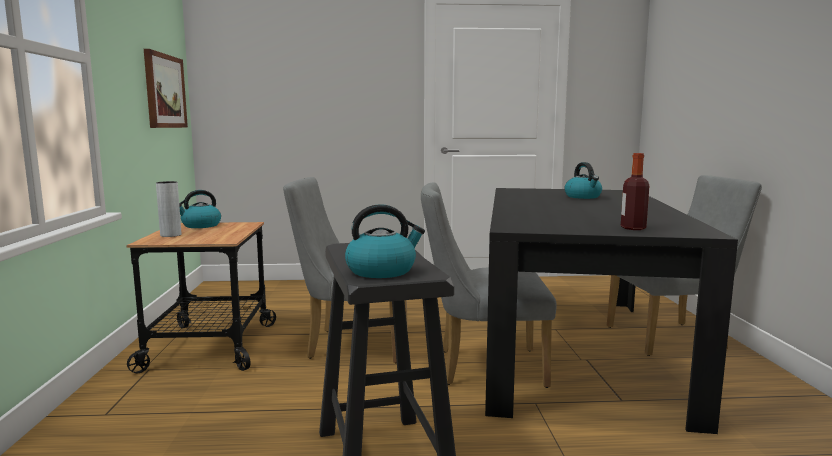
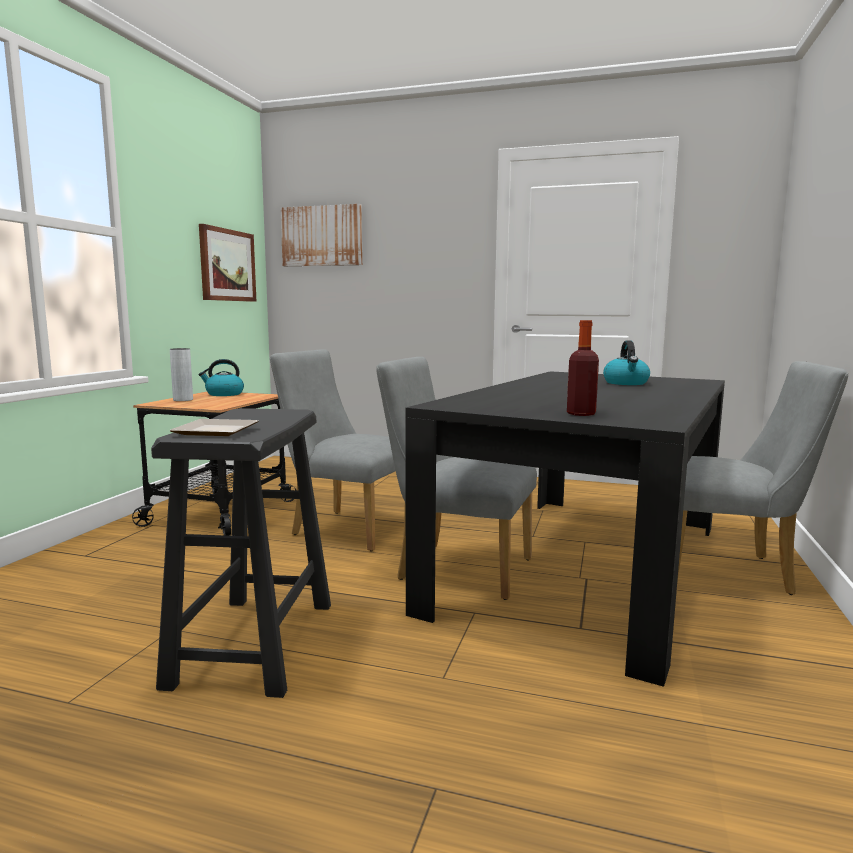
camera: 20 degrees right, 0 degrees up
kettle [345,204,425,278] -> plate [169,419,258,436]
none -> picture [281,204,362,266]

